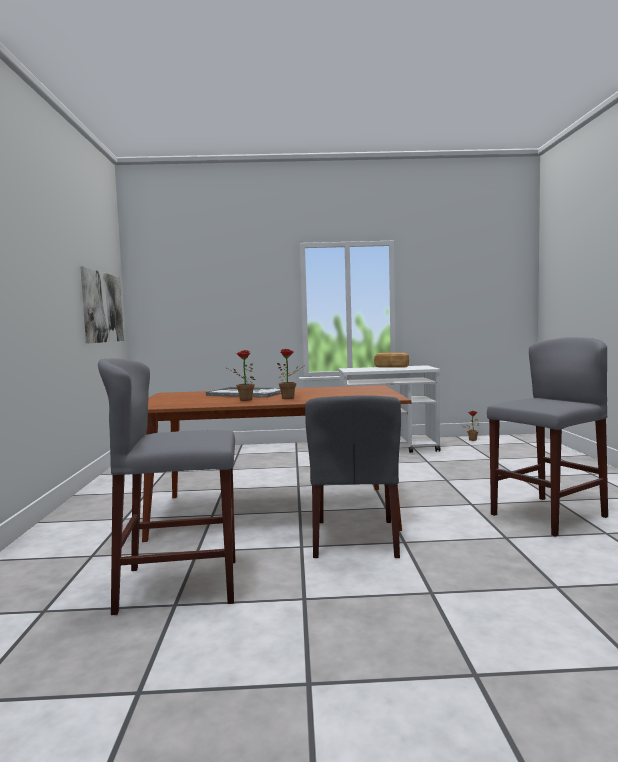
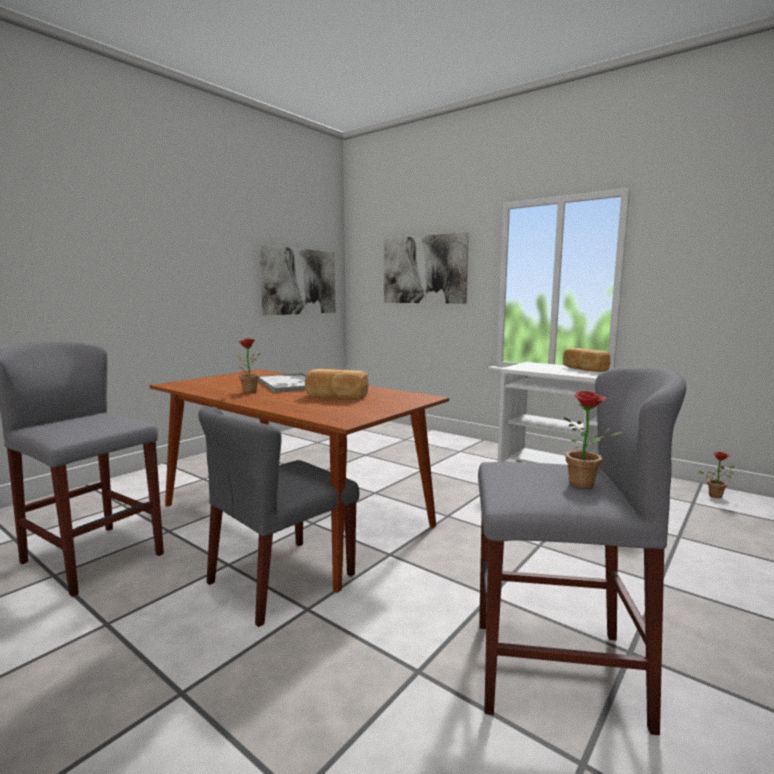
camera: 40 degrees right, 5 degrees up
potted plant [277,349,306,399] -> potted plant moved to [564,391,623,489]
none -> bread [305,369,368,399]
none -> picture [384,232,469,304]

